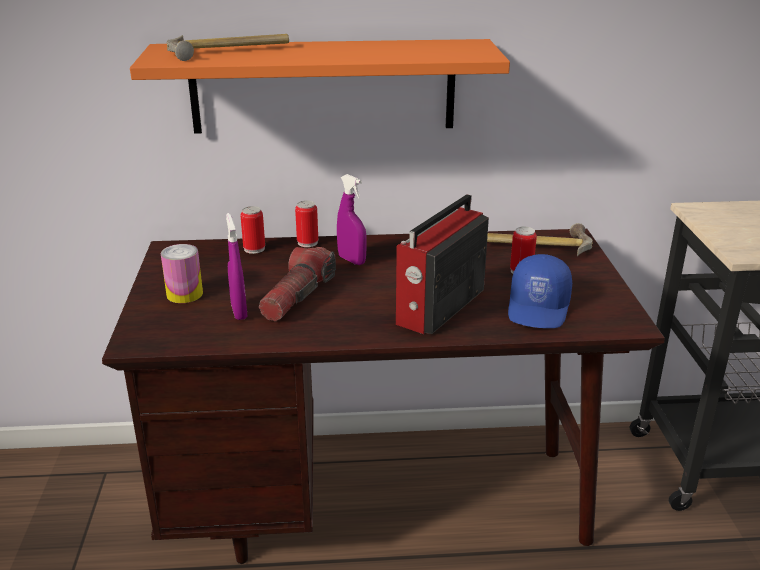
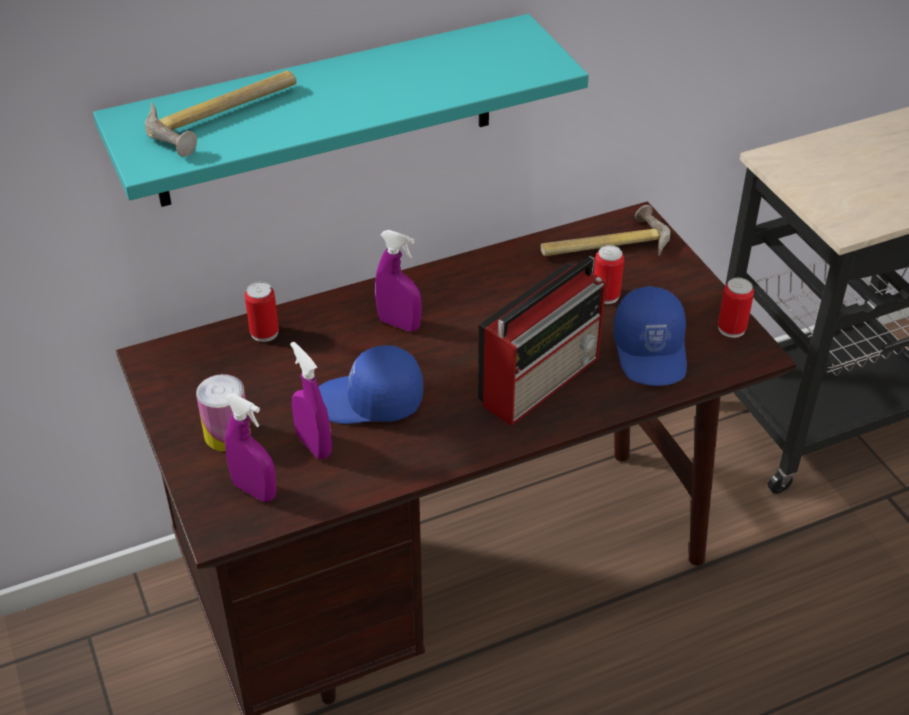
camera: 20 degrees left, 15 degrees up
orange shelf [130,39,510,134] -> turquoise shelf [93,14,589,207]
flashlight [259,247,336,321] -> blue cap [318,345,423,424]
can [295,201,318,247] -> can moved to [718,278,754,338]
radio [396,194,489,334] -> radio turned 150 degrees counterclockwise [478,256,606,426]
none -> purple spray bottle [225,393,277,502]

